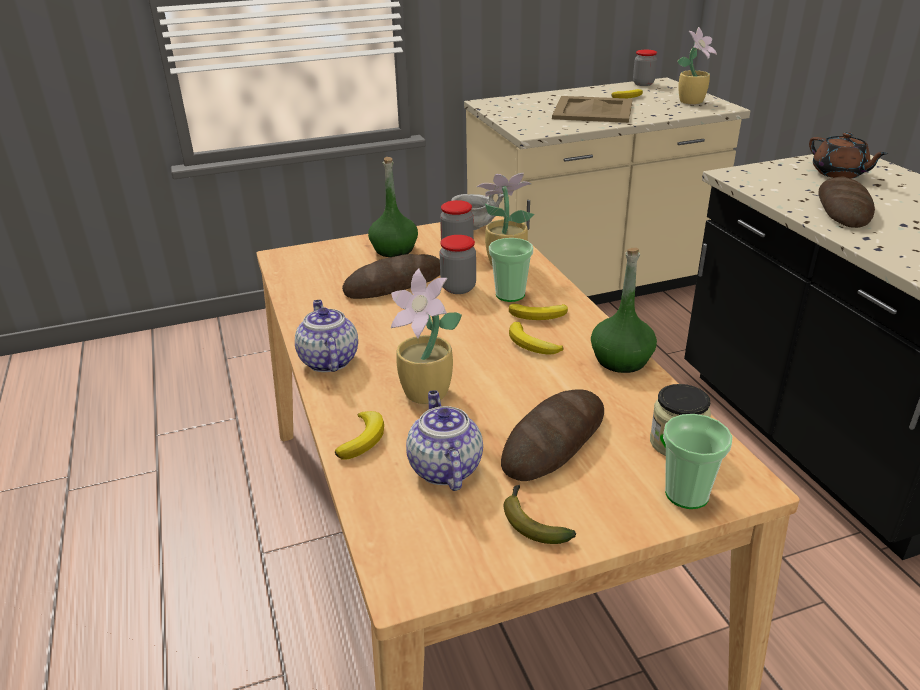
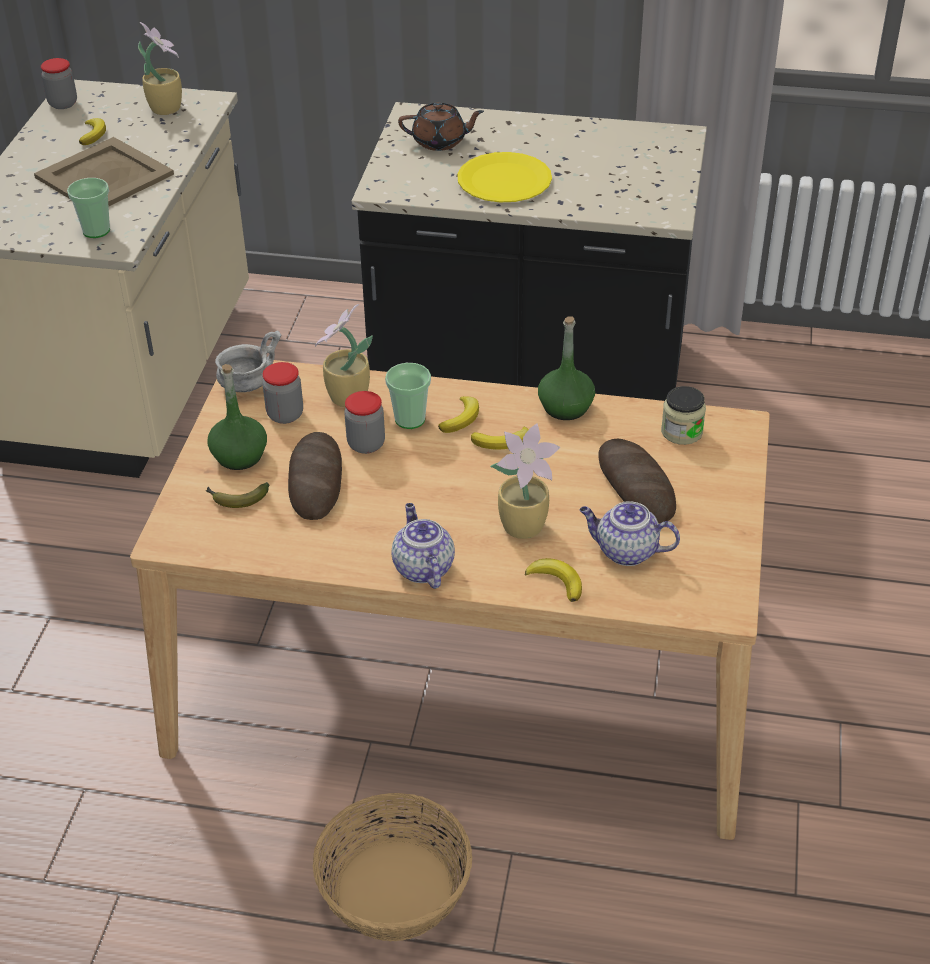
camera: 60 degrees left, 10 degrees up
teapot [295,300,358,372] -> teapot turned 60 degrees clockwise [392,503,455,589]
banana [504,485,576,544] -> banana moved to [206,482,269,508]
cup [663,414,733,509] -> cup moved to [67,178,110,238]
bread [819,176,875,228] -> yellow plate [457,152,552,202]
none -> basket [313,793,472,941]

